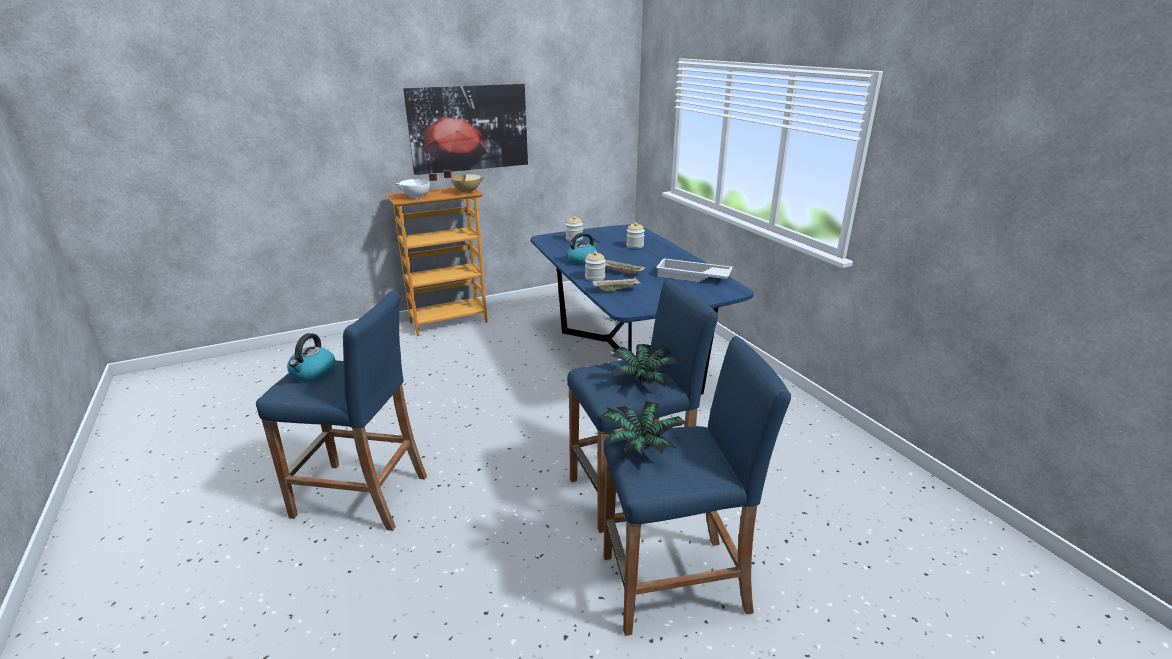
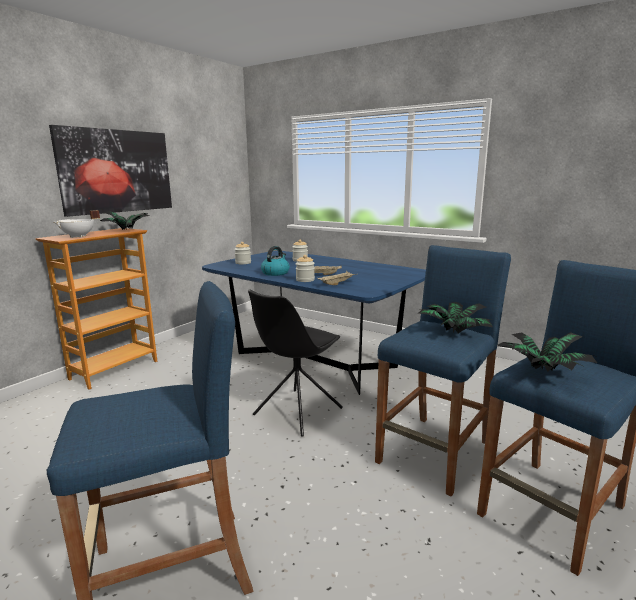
camera: 30 degrees left, 10 degrees down
kettle [287,333,336,382] -> none
beige cooking pot [444,170,484,194] -> potted plant [100,211,149,231]
white tray [656,258,733,282] -> none
none -> black chair [248,289,343,437]

